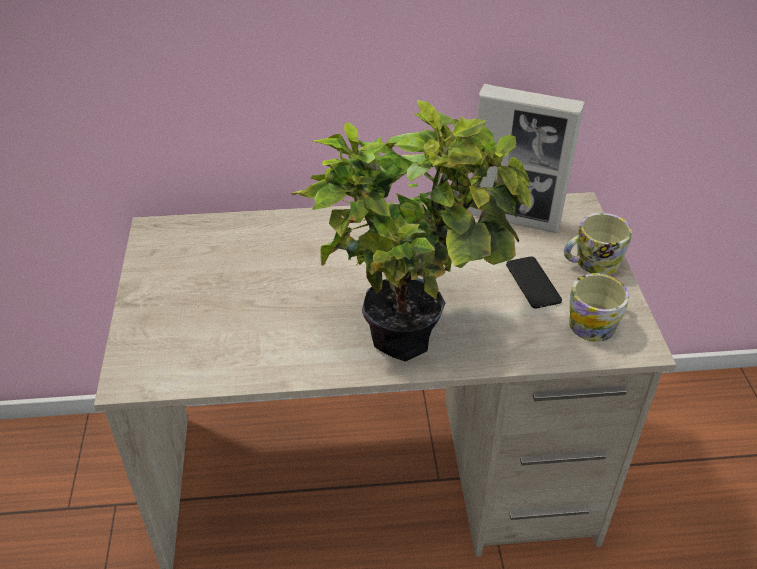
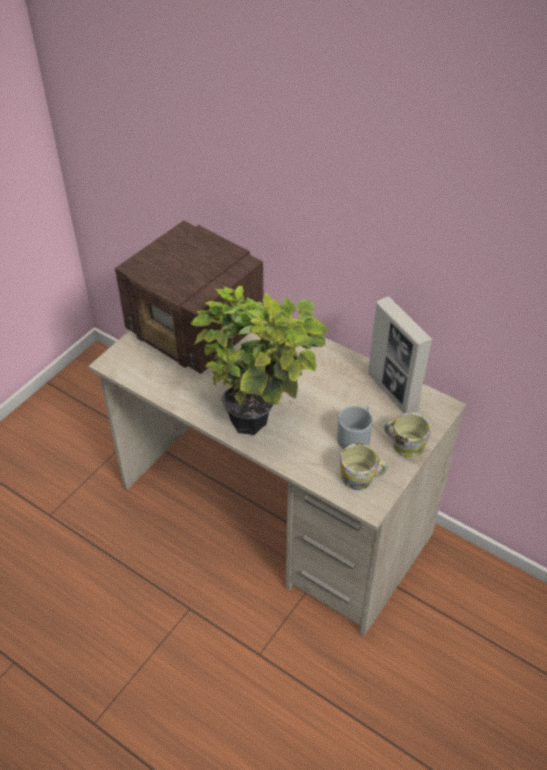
camera: 40 degrees right, 5 degrees up
phone [506,256,562,309] -> grey mug [337,406,373,449]
none -> radio [115,220,264,374]

